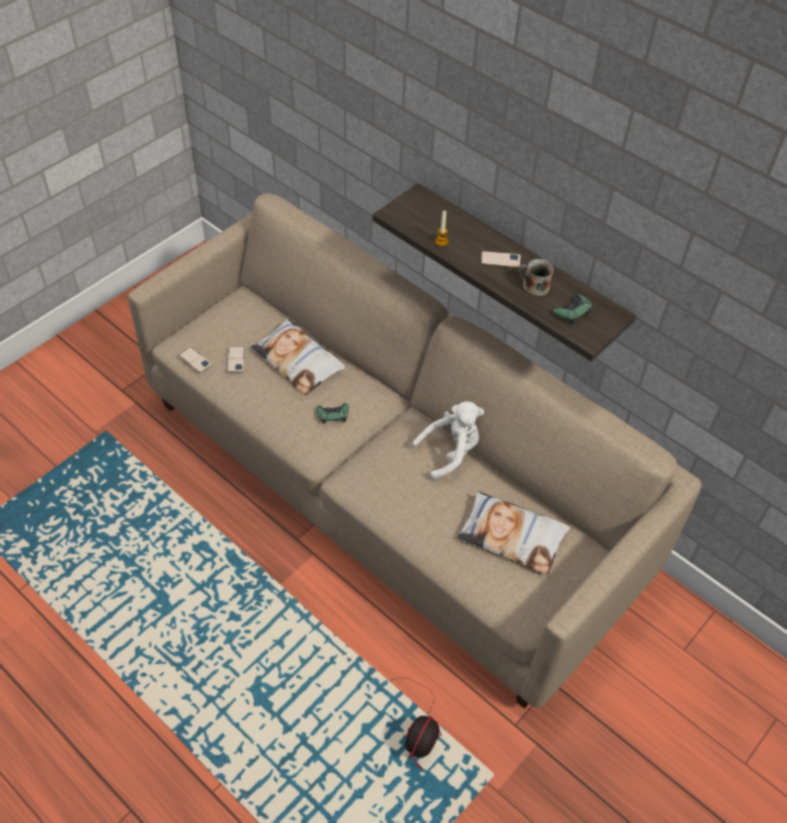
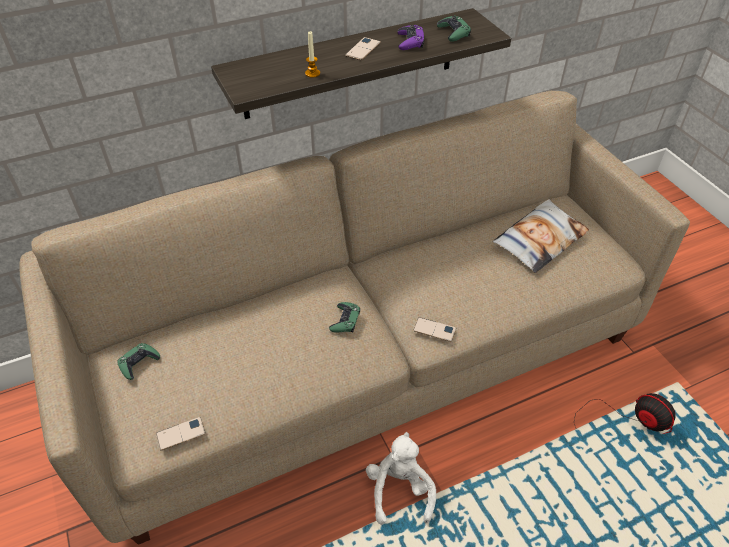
camera: 65 degrees left, 5 degrees down
phone [227,346,245,372] -> phone moved to [413,317,456,342]
pillow [251,318,345,395] -> none
white plush toy [412,401,484,480] -> white plush toy moved to [366,432,436,525]
mug [517,259,554,296] -> purple game controller [397,25,424,50]
none -> green game controller [117,343,160,380]

